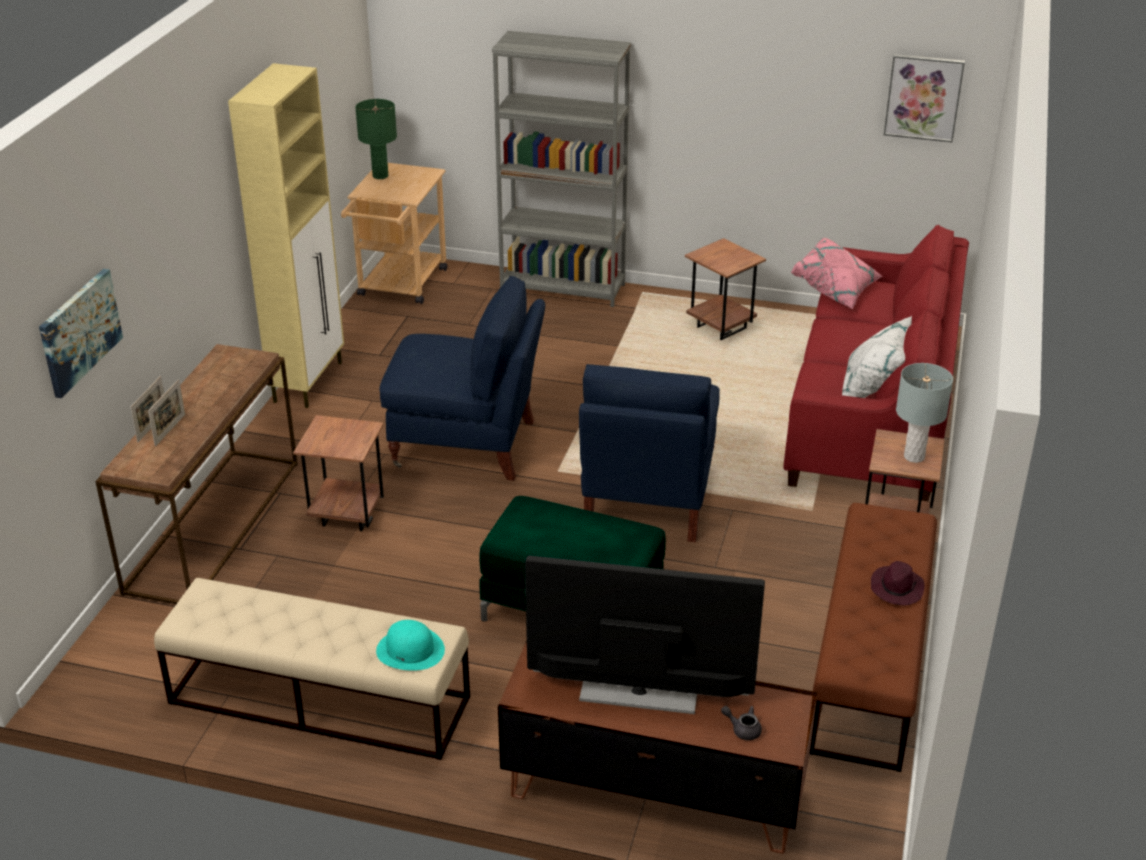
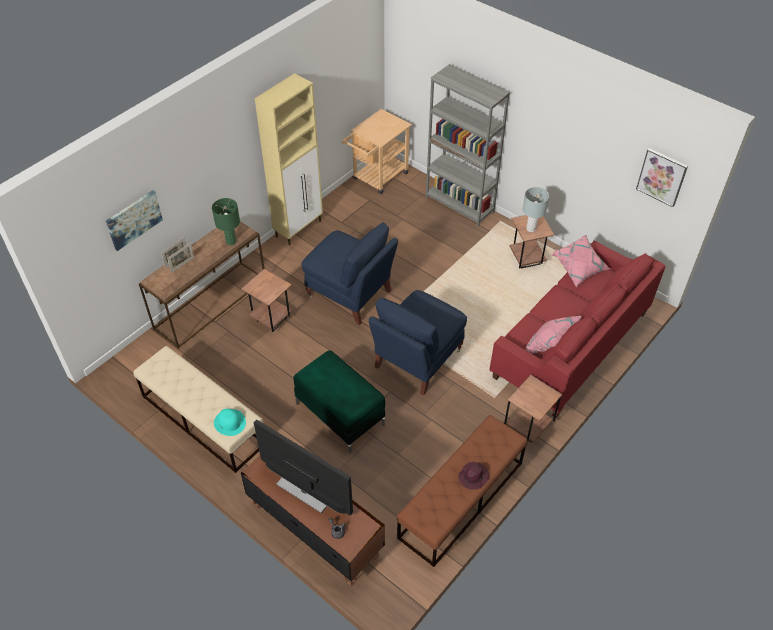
camera: 25 degrees right, 15 degrees up
green table lamp [355,99,397,179] -> green table lamp moved to [212,198,240,245]
white pillow [842,316,912,398] -> pink pillow [526,316,582,354]
grey table lamp [896,363,953,463] -> grey table lamp moved to [523,187,549,232]

